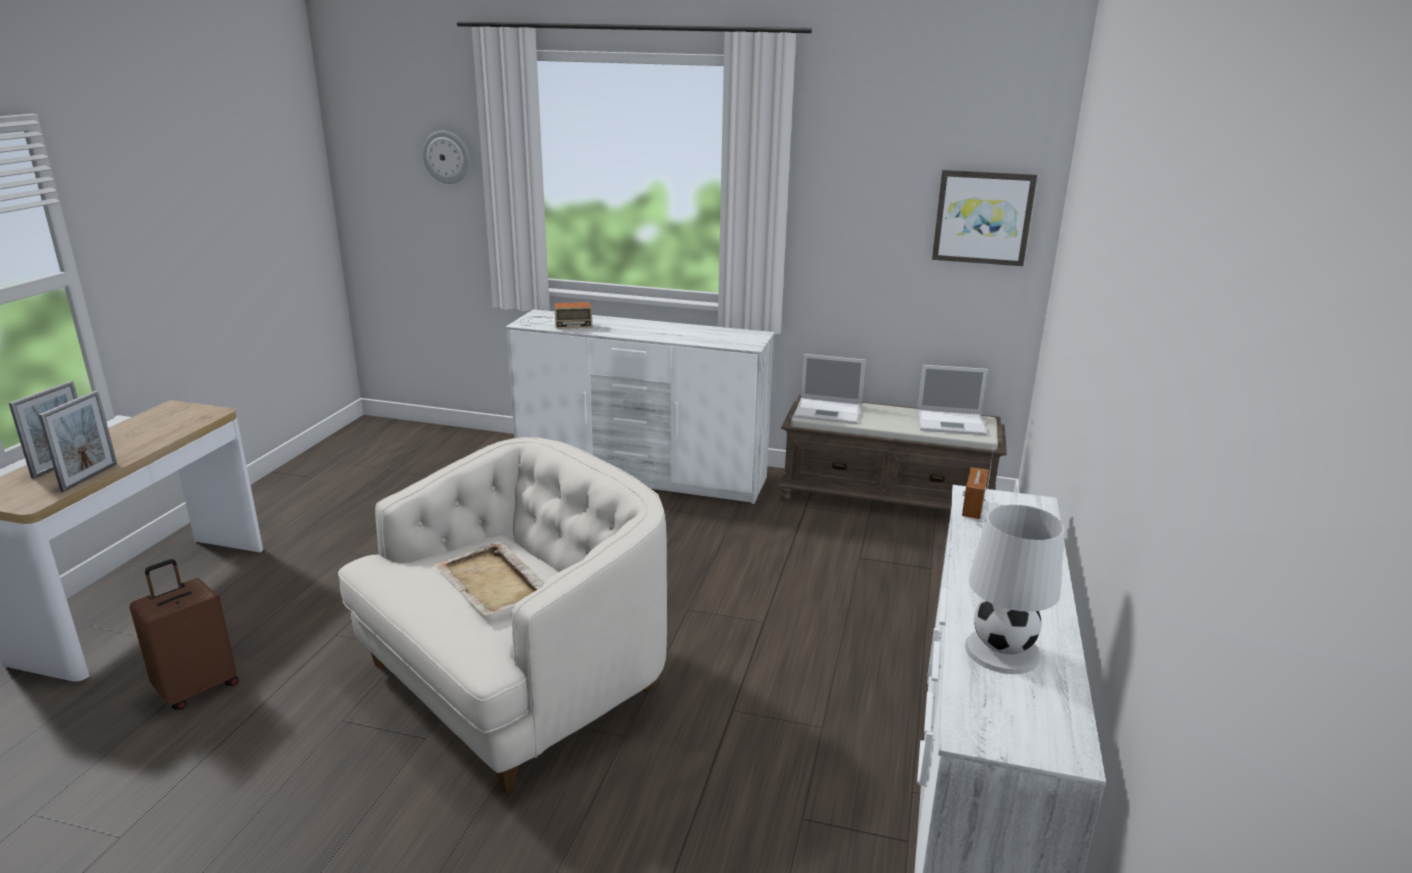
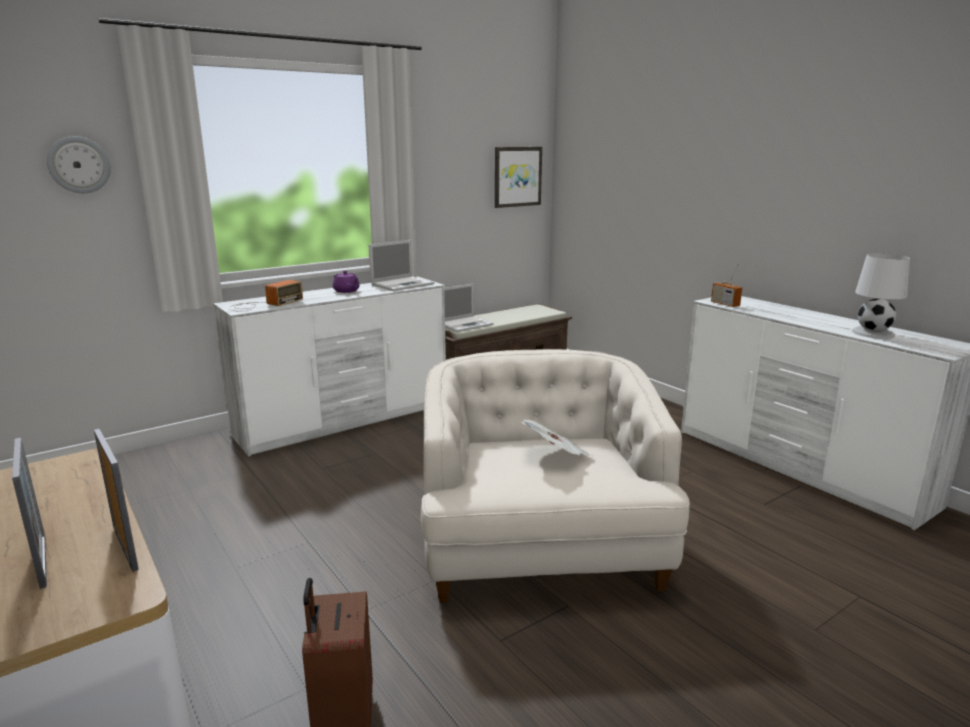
camera: 50 degrees left, 5 degrees down
beige tray [433,541,544,616] -> newspaper [521,419,594,456]
laptop [917,365,988,435] -> laptop moved to [368,240,435,291]
none -> purple teapot [333,271,360,293]

